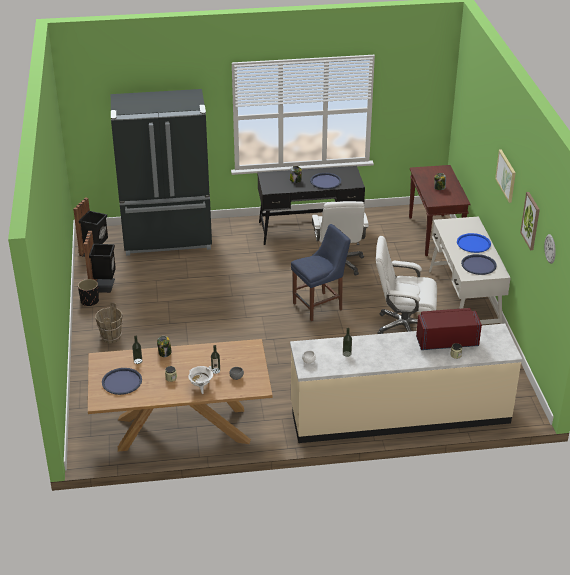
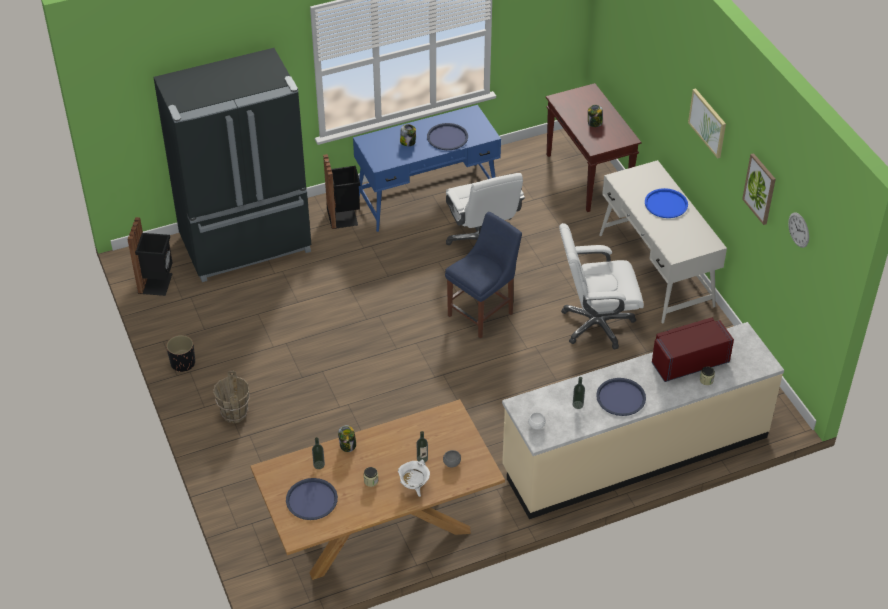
camera: 15 degrees left, 10 degrees up
black trash can [84,231,116,293] -> black trash can moved to [323,154,360,229]
black desk [258,166,365,245] -> blue desk [353,105,501,232]
blue tray [461,254,497,275] -> blue tray moved to [596,378,646,416]

